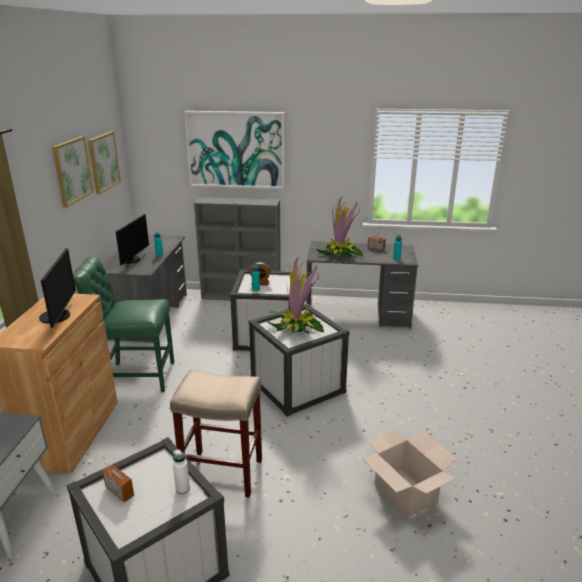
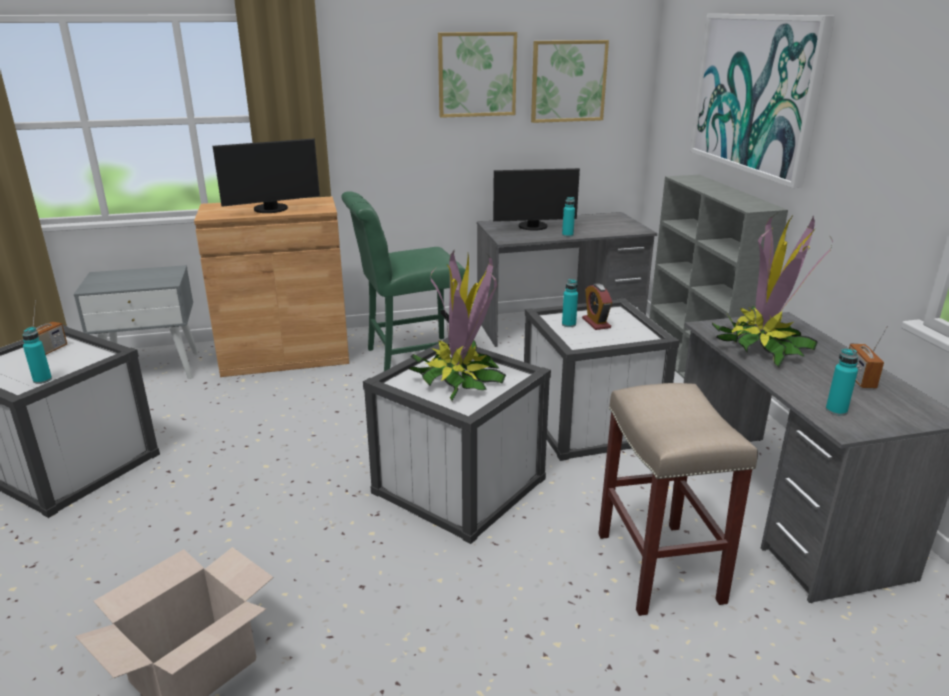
camera: 70 degrees right, 0 degrees up
green chair [73,256,174,392] -> green chair turned 90 degrees counterclockwise [342,191,466,371]
beige stool [170,370,262,498] -> beige stool moved to [598,383,758,616]
white bottle [173,449,190,494] -> turquoise bottle [23,327,52,384]

